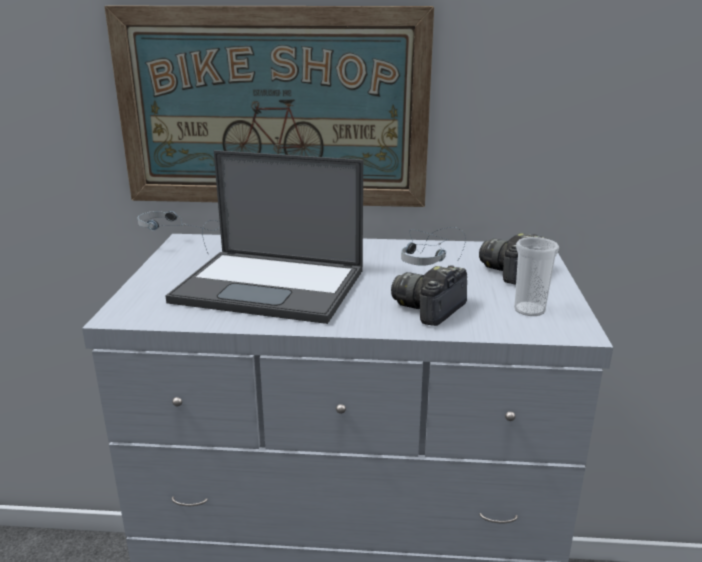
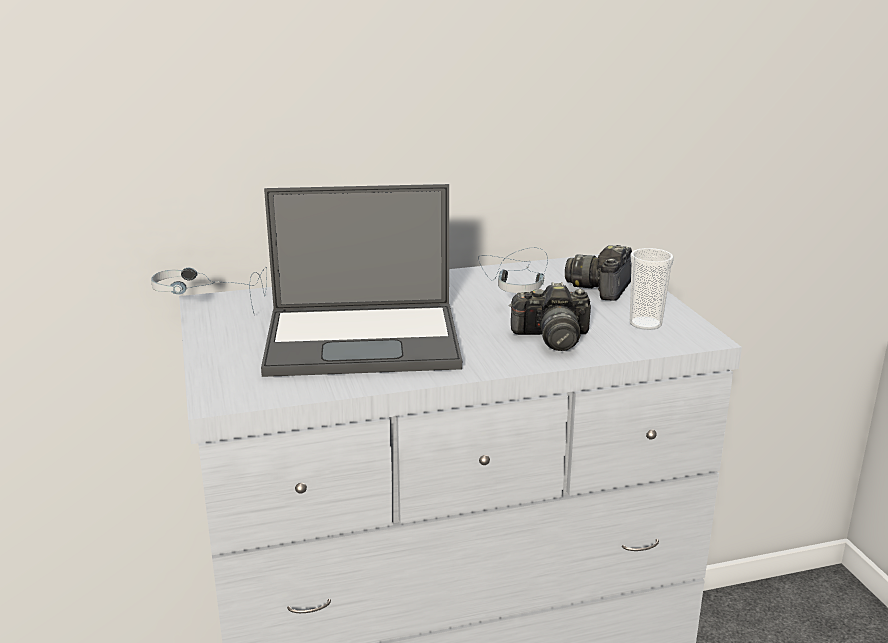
camera: 20 degrees left, 0 degrees up
picture [104,6,434,207] -> none
camera [391,265,467,326] -> camera turned 105 degrees counterclockwise [509,282,591,351]

